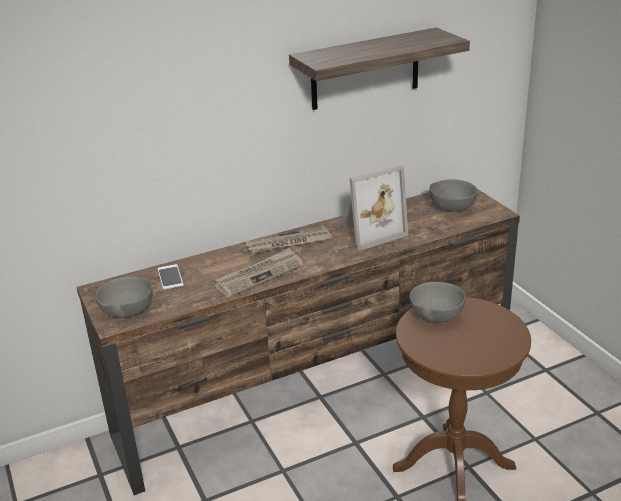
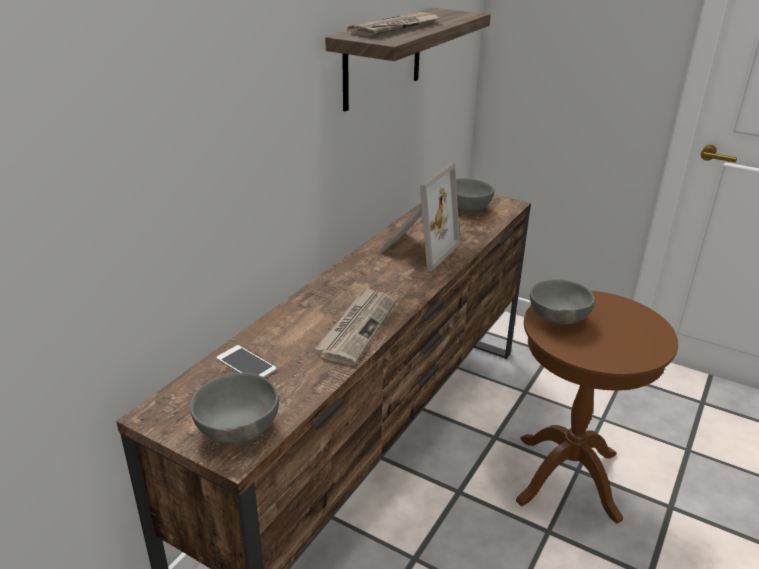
camera: 35 degrees left, 0 degrees up
newspaper [246,225,332,254] -> newspaper moved to [347,12,439,37]

